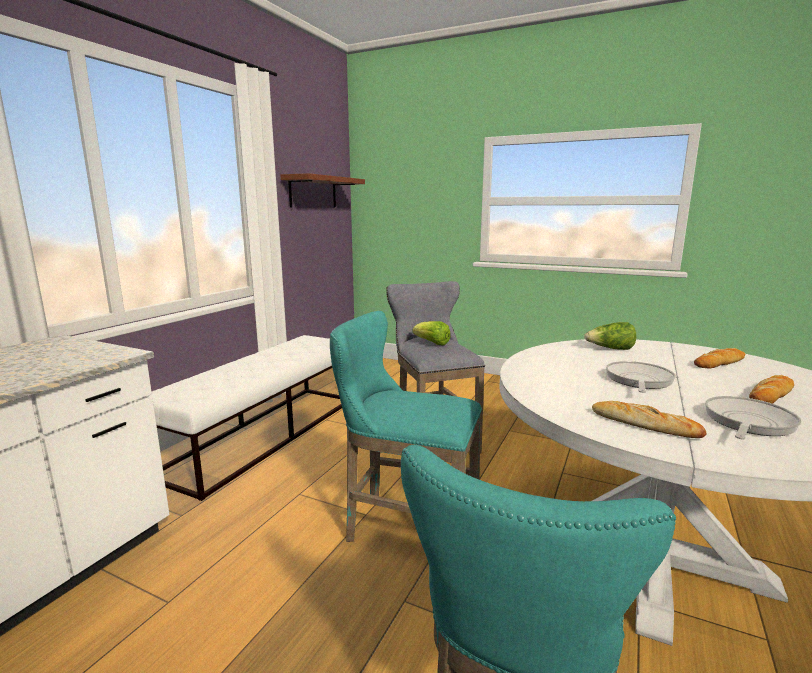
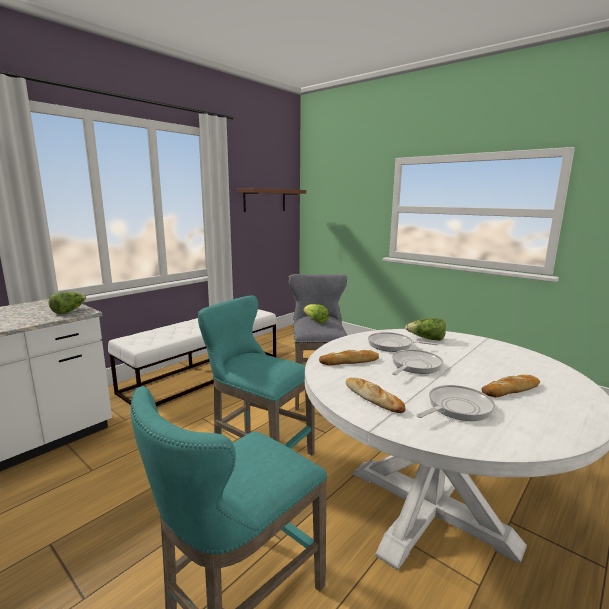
camera: 15 degrees right, 0 degrees up
bread [694,348,746,369] -> bread moved to [319,350,379,365]
none -> lettuce [48,292,86,314]
none -> frying pan [368,332,438,352]

